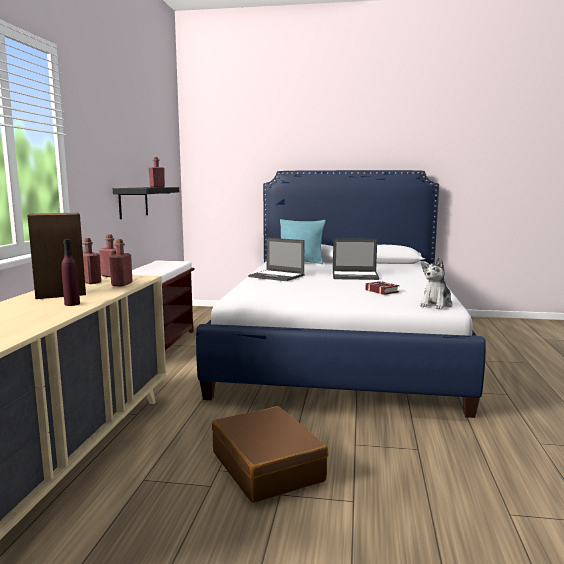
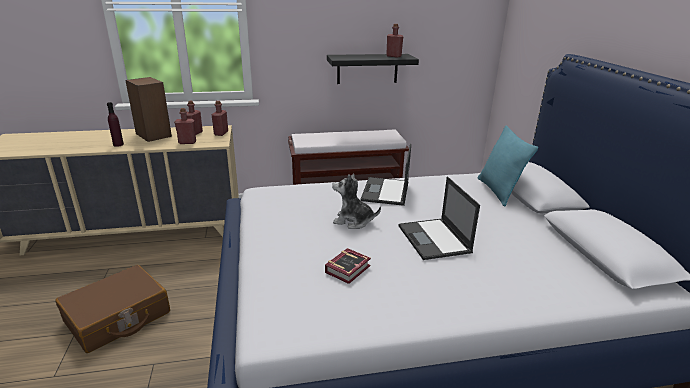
camera: 70 degrees right, 15 degrees up
plush toy [420,257,453,309] -> plush toy moved to [332,173,381,229]

